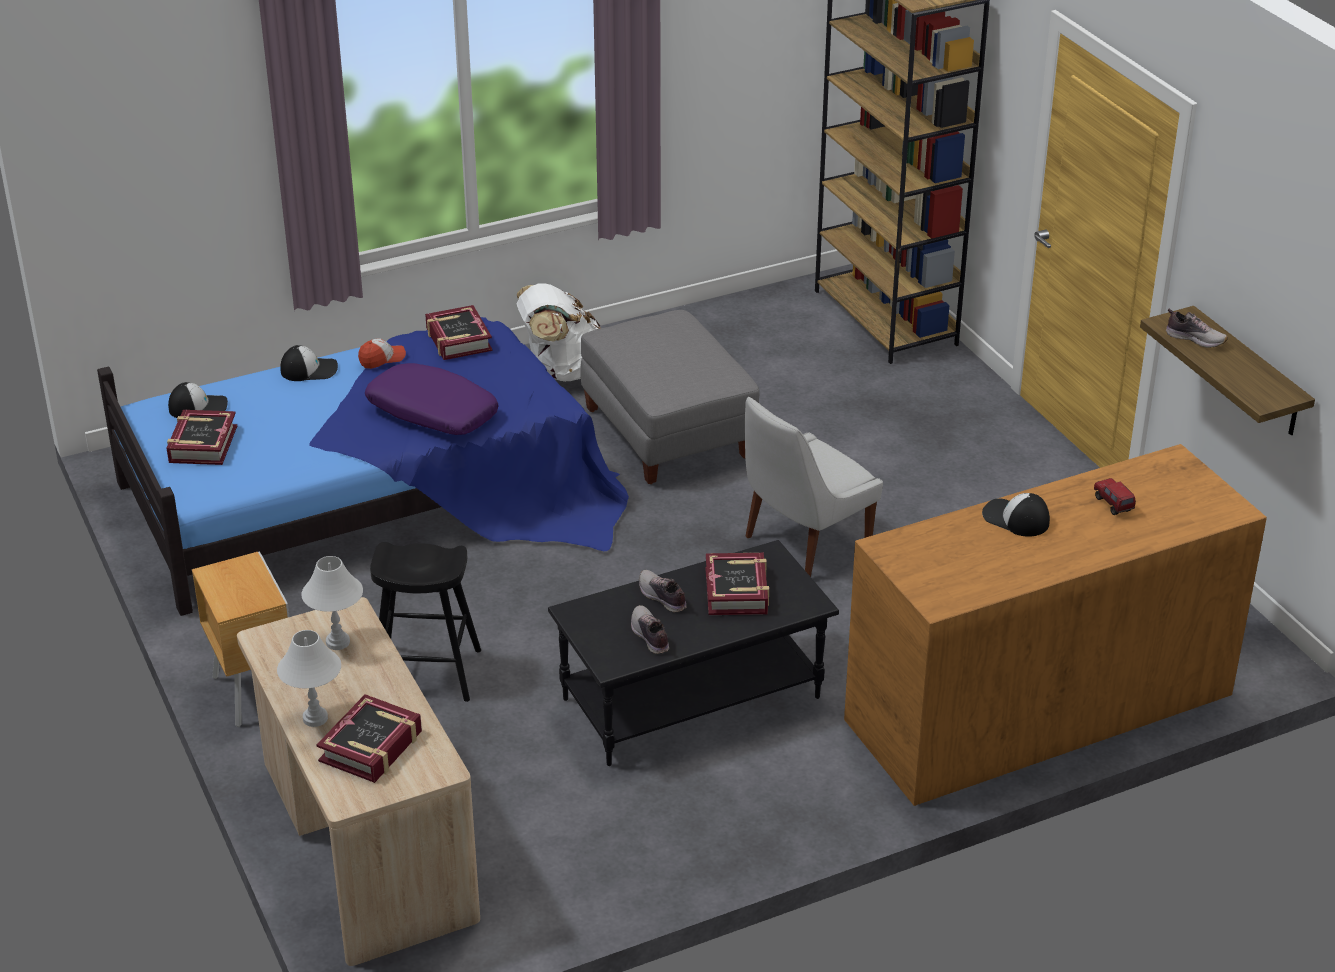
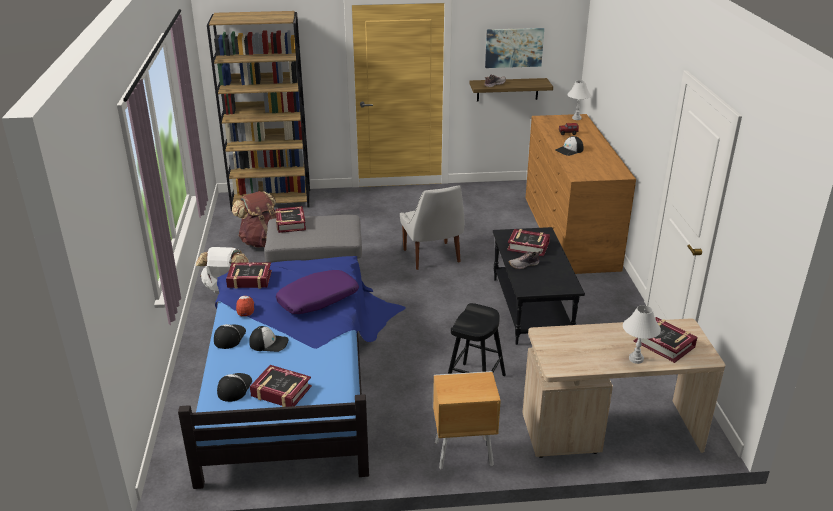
camera: 70 degrees left, 5 degrees down
white table lamp [301,556,363,650] -> white table lamp moved to [567,80,591,120]
shoe [631,605,669,654] -> none
none -> brown backpack [232,191,277,248]
none -> cap [249,326,288,352]
none -> book [275,206,306,233]
none -> picture [485,28,544,68]

